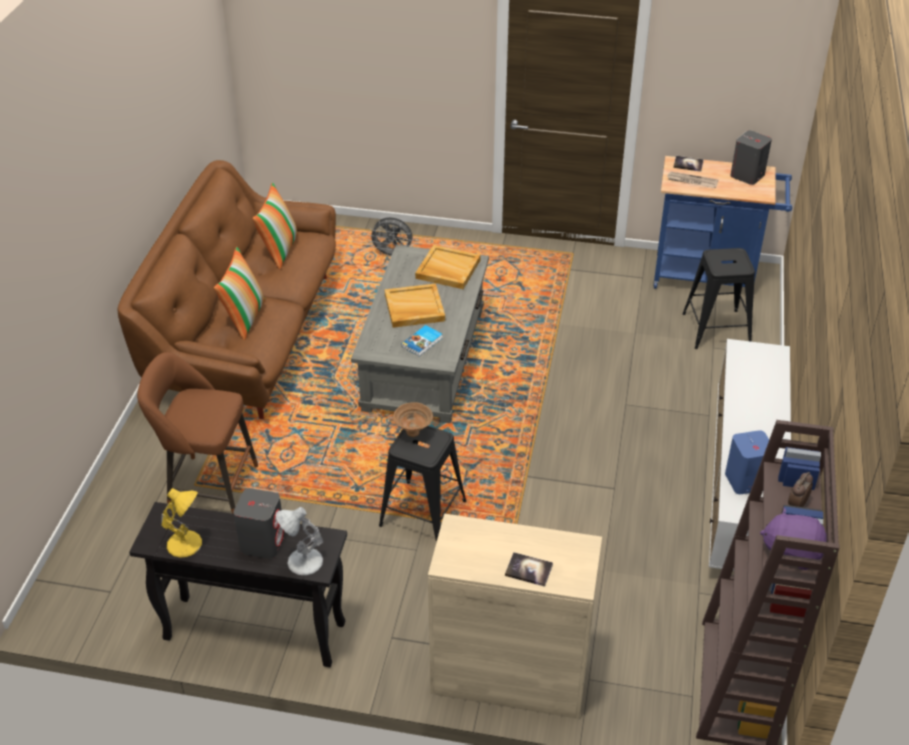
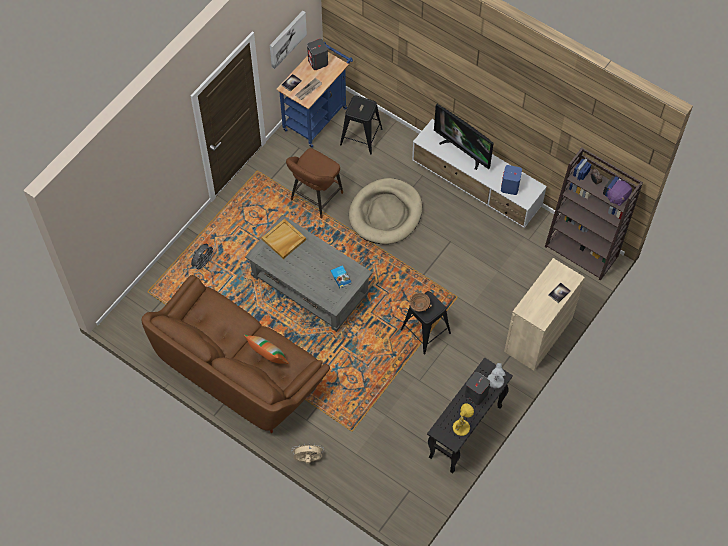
camera: 65 degrees left, 20 degrees up
brown stool [137,352,258,514] -> brown stool moved to [286,148,343,218]
pillow [253,183,298,270] -> none
beige tray [385,283,445,328] -> none
none -> picture [270,11,307,69]
none -> beige fan [291,443,324,463]
none -> beige dog bed [349,178,422,244]
none -> television [434,104,494,170]

